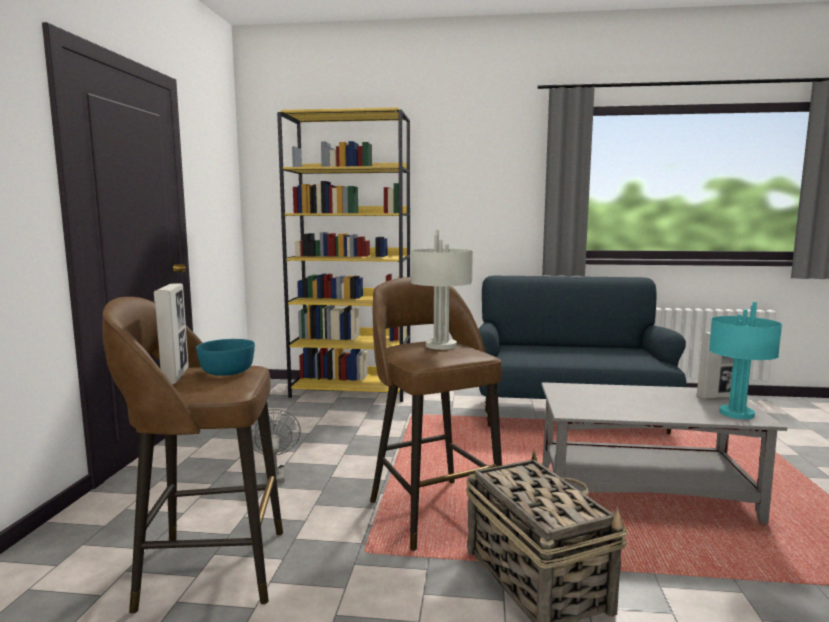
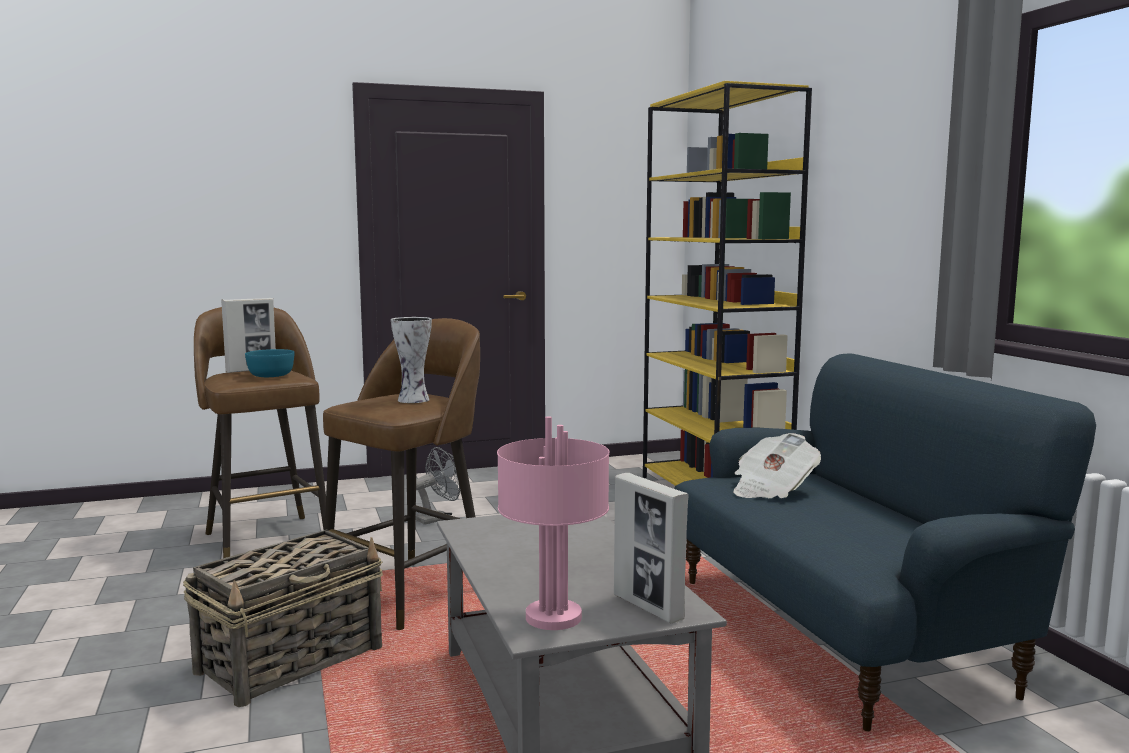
camera: 65 degrees right, 0 degrees up
grey table lamp [411,230,473,350] -> vase [391,317,432,403]
turquoise table lamp [709,302,782,419] -> pink table lamp [497,416,610,630]
none -> newspaper [733,433,821,498]

